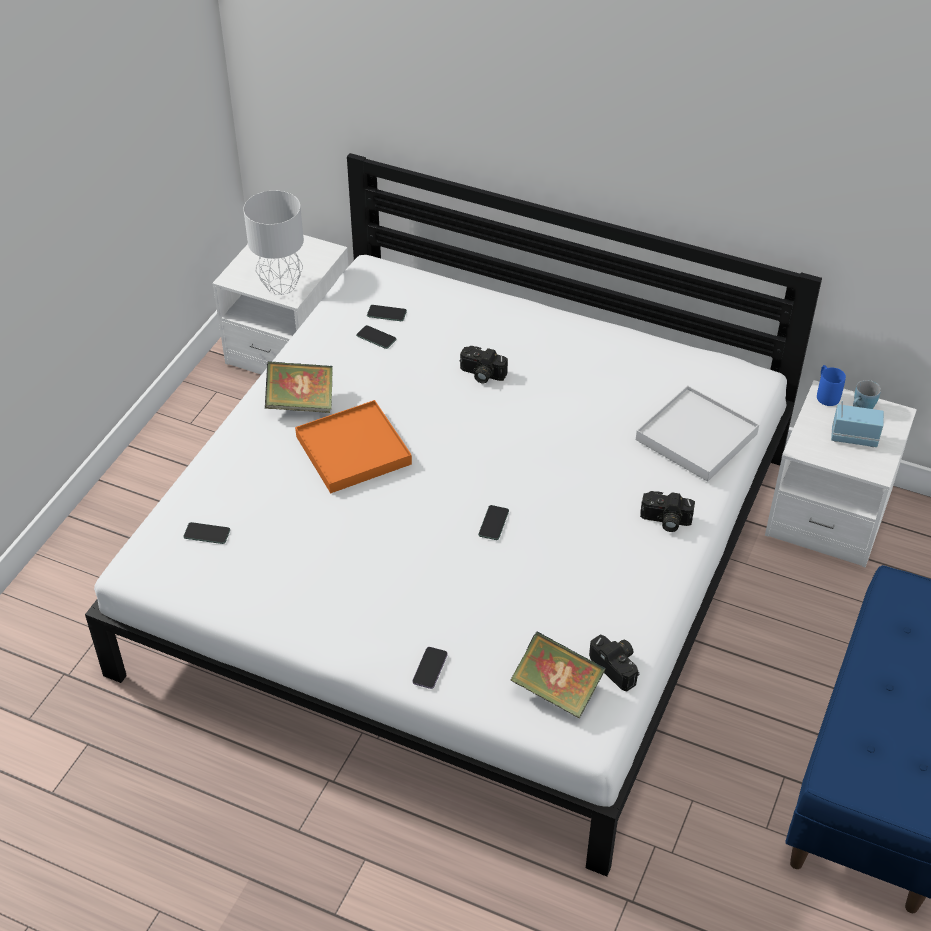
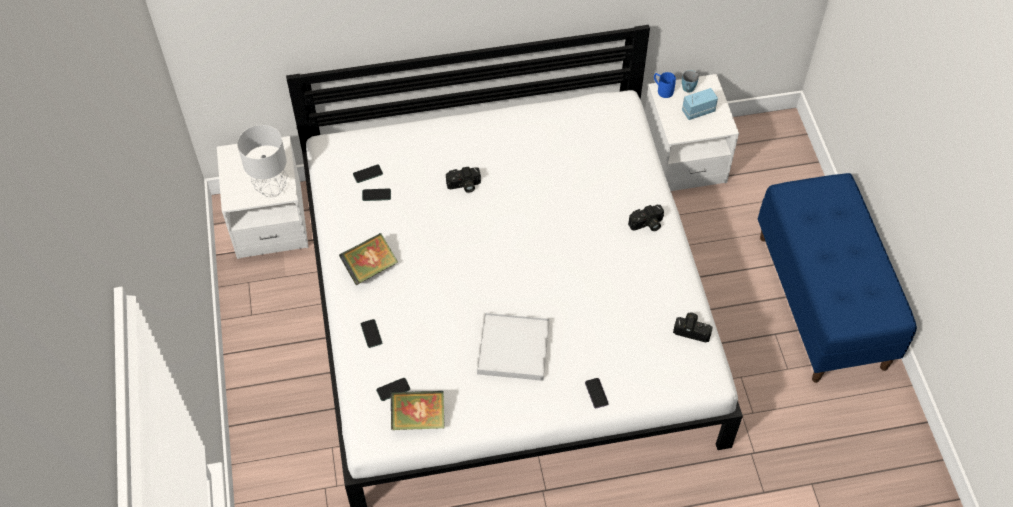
camera: 35 degrees left, 10 degrees up
orange tray [295,400,412,493] -> none
phone [478,505,509,540] -> phone moved to [361,319,382,348]
book [510,631,606,718] -> book moved to [391,391,445,430]
white tray [636,385,759,482] -> white tray moved to [477,312,549,381]

